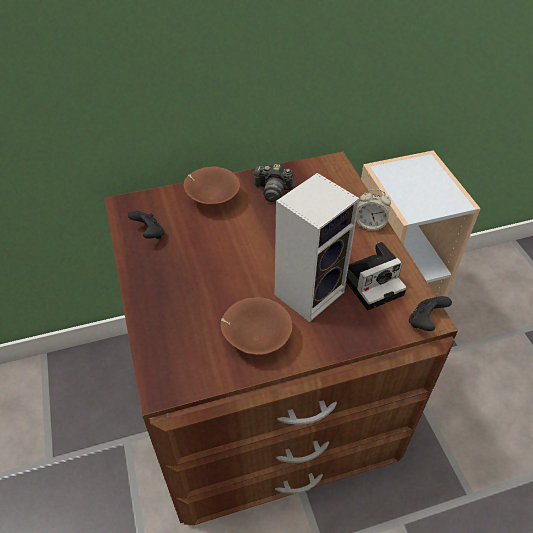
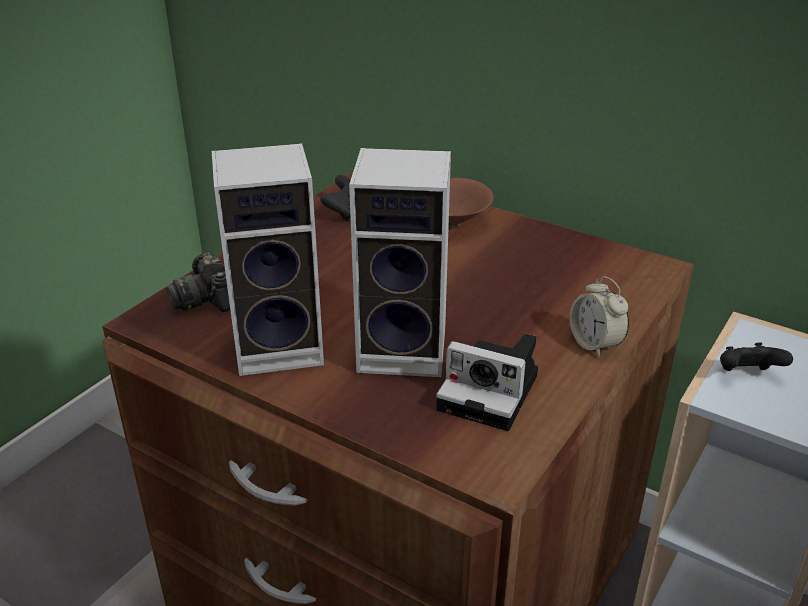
camera: 50 degrees right, 15 degrees down
brown bowl [221,297,292,355] -> speaker [212,143,324,376]
camera [252,164,293,202] -> camera moved to [166,252,230,312]
black game controller [409,296,452,331] -> black game controller moved to [720,342,793,371]

